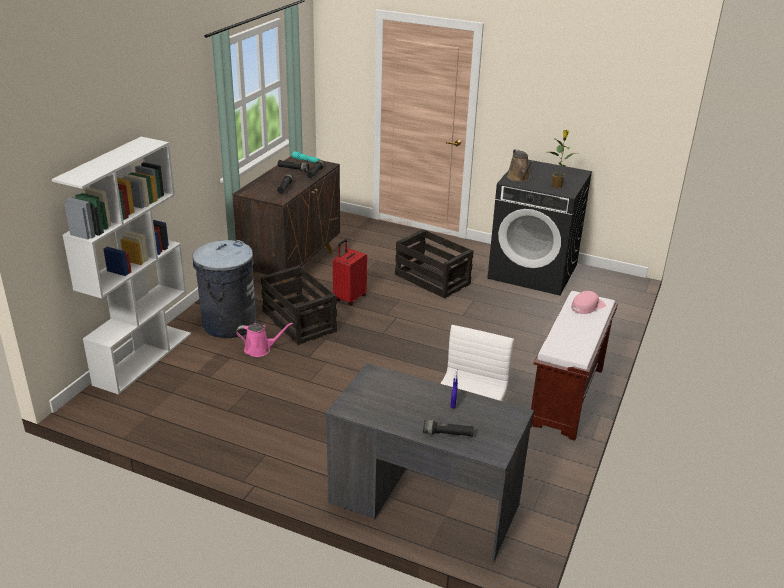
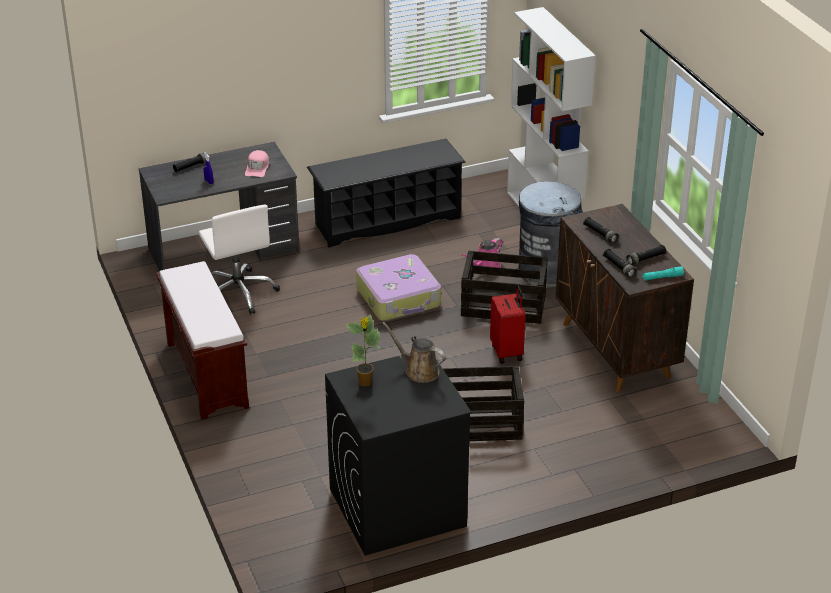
camera: 135 degrees right, 5 degrees up
pink cap [571,291,606,314] -> pink cap moved to [245,150,269,177]
none -> black shoe rack [307,139,466,248]
none -> suitcase [356,254,441,321]

